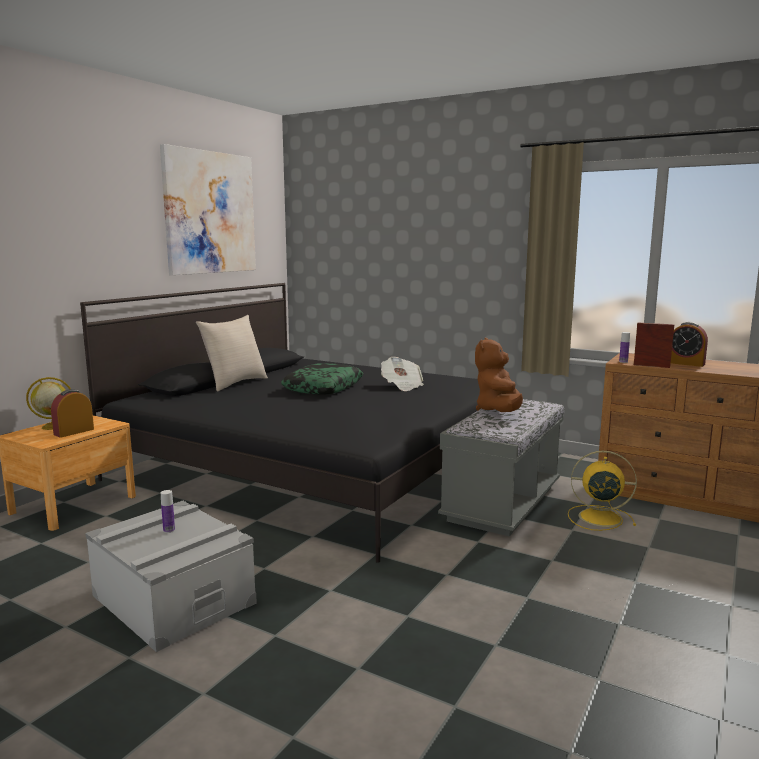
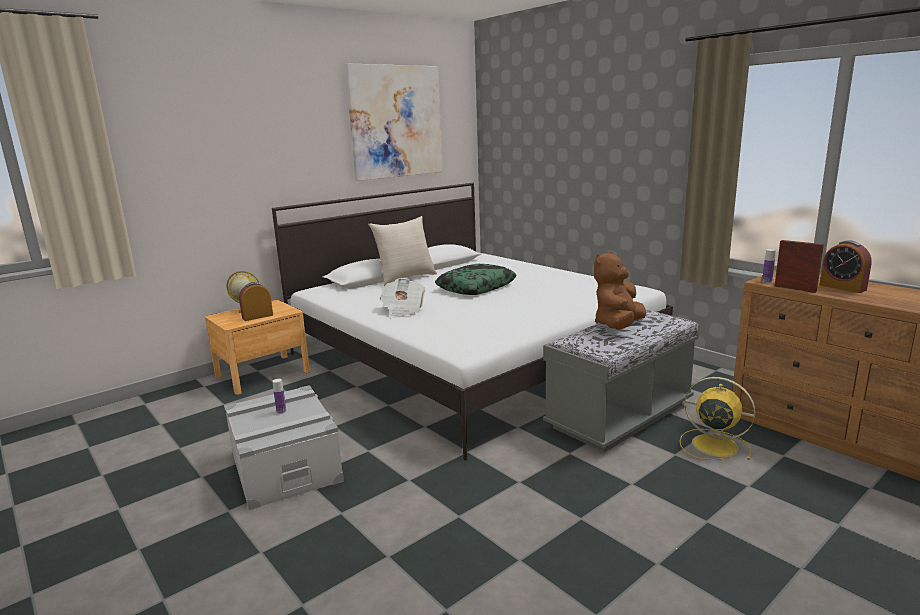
camera: 20 degrees right, 5 degrees up
black bed [80,283,481,563] -> white bed [272,183,673,460]
newspaper [381,357,424,391] -> newspaper moved to [380,278,426,318]

